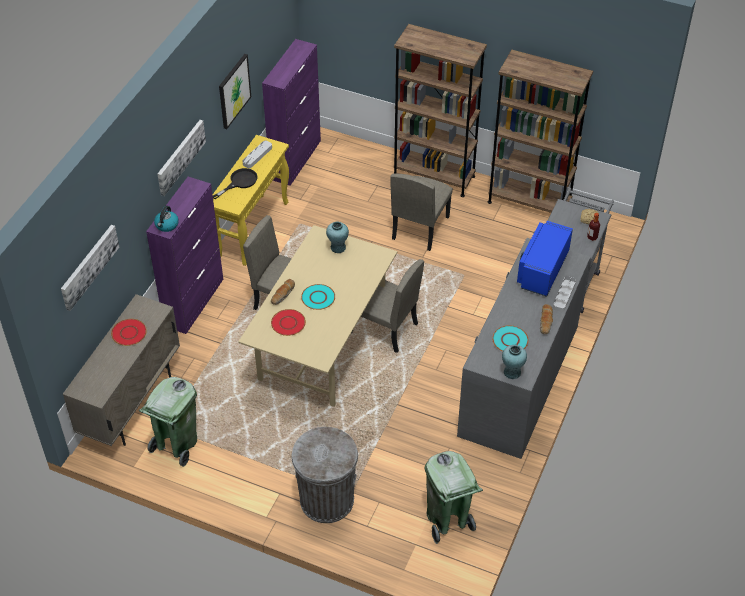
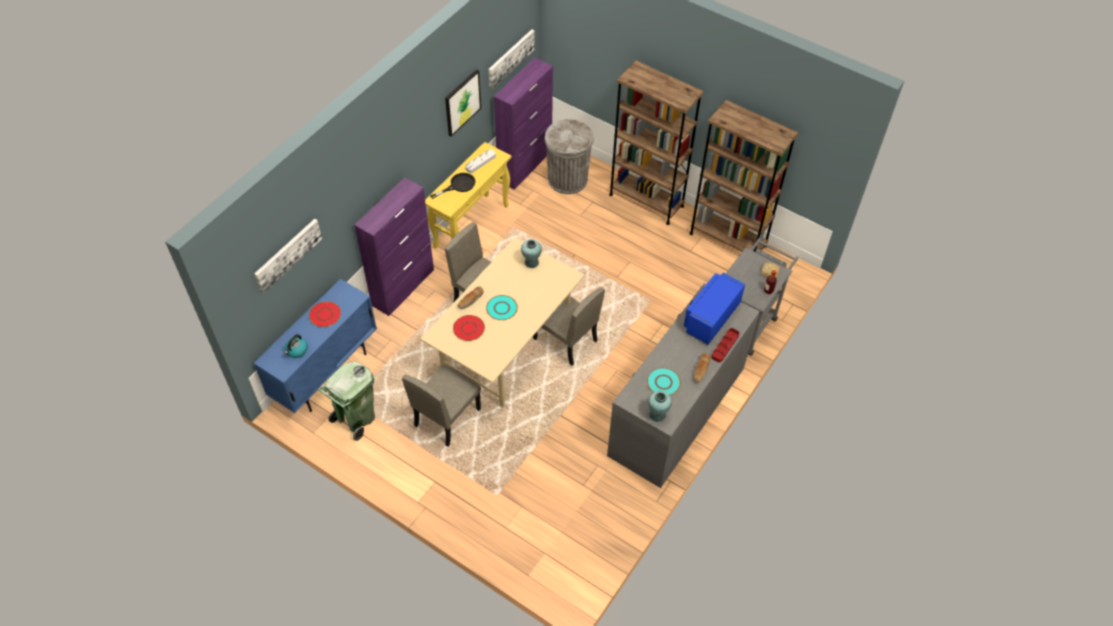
camera: 10 degrees right, 5 degrees up
beige cabinet [63,294,180,446] -> blue cabinet [254,279,377,413]
kettle [154,206,179,232] -> kettle moved to [284,334,308,358]
picture [157,120,206,196] -> picture moved to [489,29,534,89]
grey trash can [292,427,358,523] -> grey trash can moved to [545,119,594,194]
beige chair [390,173,453,251] -> beige chair moved to [402,365,481,447]
green trash can [425,451,483,544] -> none
grey tray [553,276,576,312] -> red tray [712,328,739,363]

